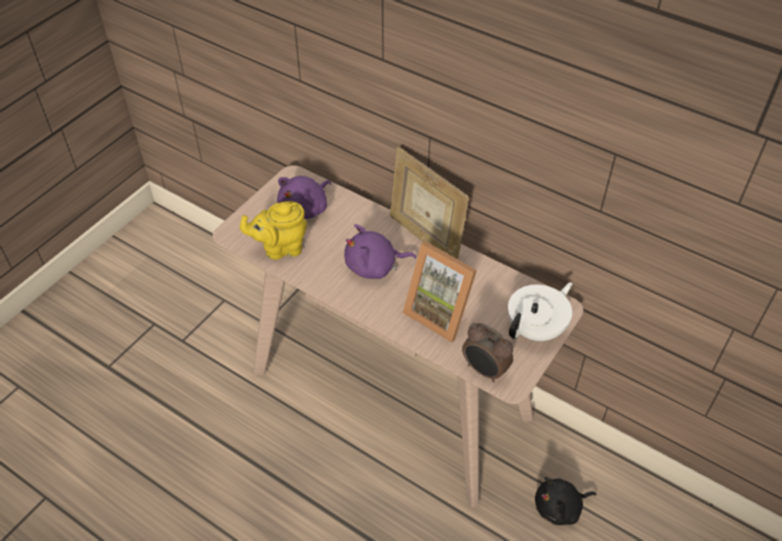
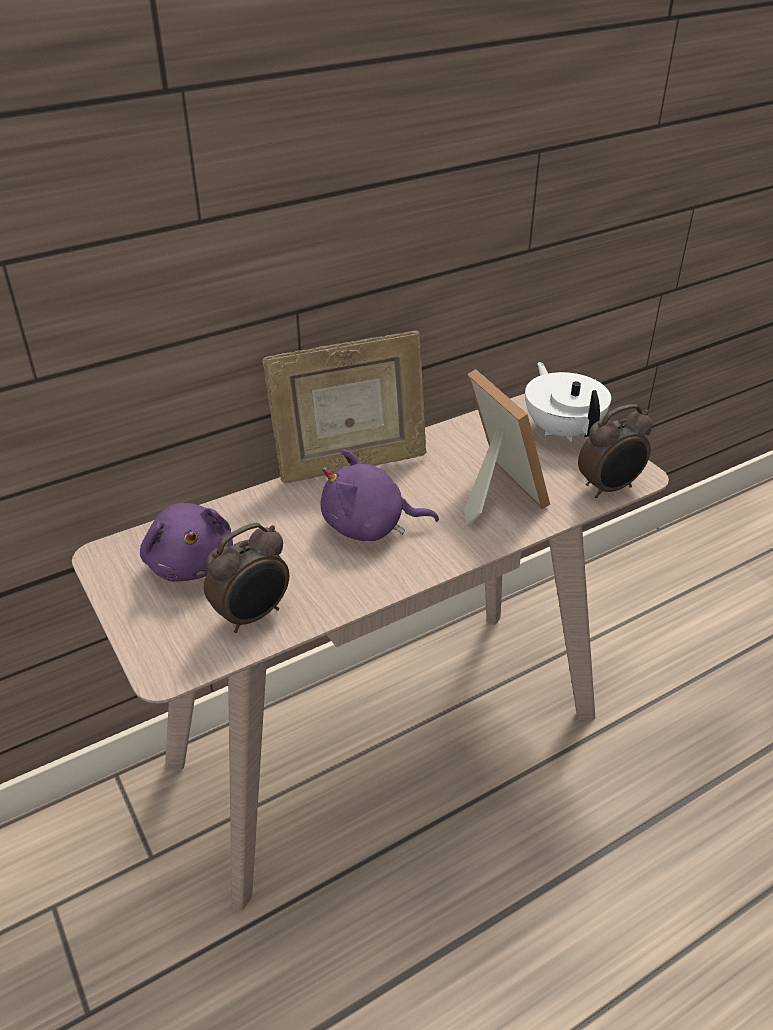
camera: 65 degrees left, 10 degrees down
yellow teapot [240,201,307,260] -> alarm clock [204,523,289,633]
purple plush toy [344,224,417,279] -> purple plush toy turned 75 degrees clockwise [320,449,439,541]
picture frame [403,241,477,343] -> picture frame turned 90 degrees counterclockwise [464,369,550,526]
black plush toy [535,477,596,525] -> none

